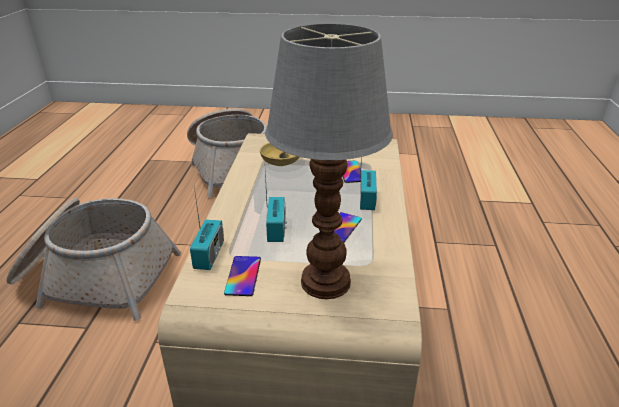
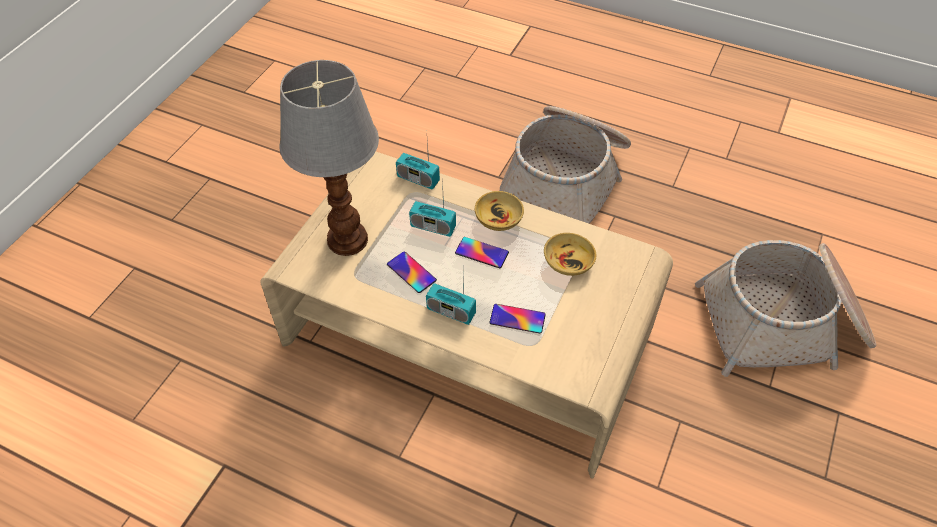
camera: 110 degrees right, 20 degrees up
phone [224,256,261,296] -> phone moved to [455,237,509,268]
none -> beige bowl [475,191,524,231]

